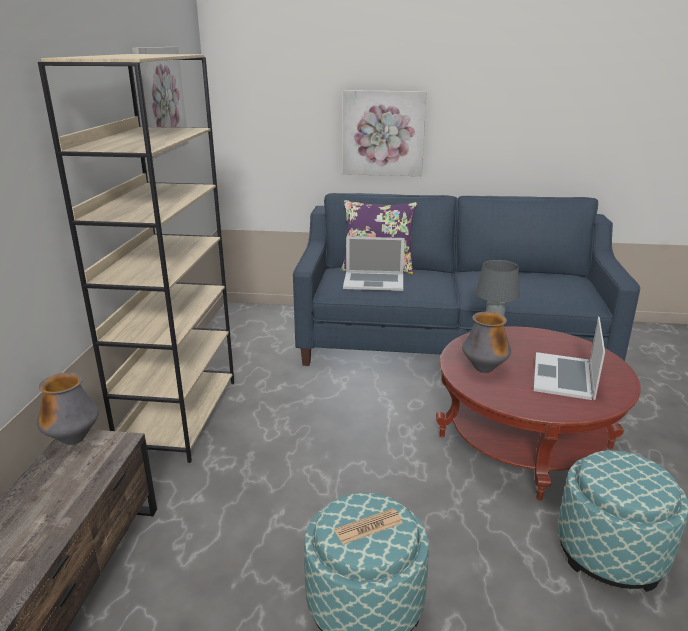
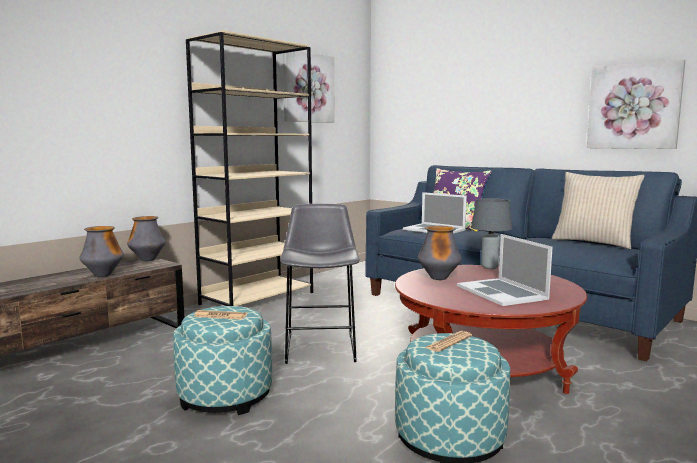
camera: 35 degrees right, 15 degrees down
picture [343,90,426,176] -> picture moved to [587,60,685,149]
laptop [534,317,605,400] -> laptop turned 75 degrees counterclockwise [457,234,553,306]
none -> vase [79,226,124,277]
none -> grey stool [280,204,360,364]
none -> newspaper [425,331,472,352]
none -> beige pillow [552,172,645,249]

